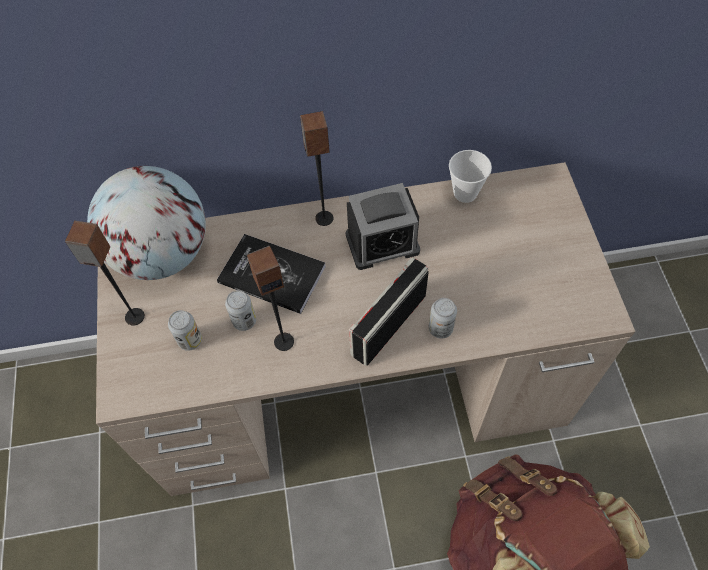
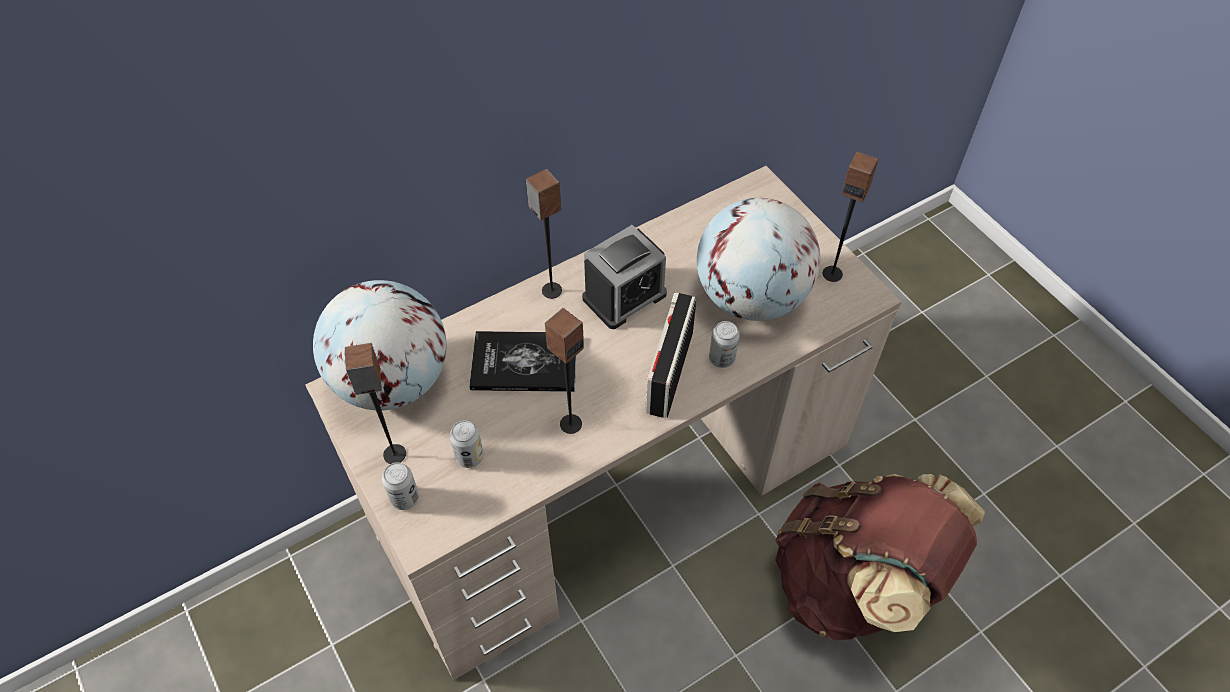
camera: 25 degrees left, 5 degrees down
can [225,290,256,331] -> can moved to [382,462,419,510]
cup [449,150,492,203] -> none
none -> globe [697,198,820,321]
none -> speaker [823,152,878,282]

